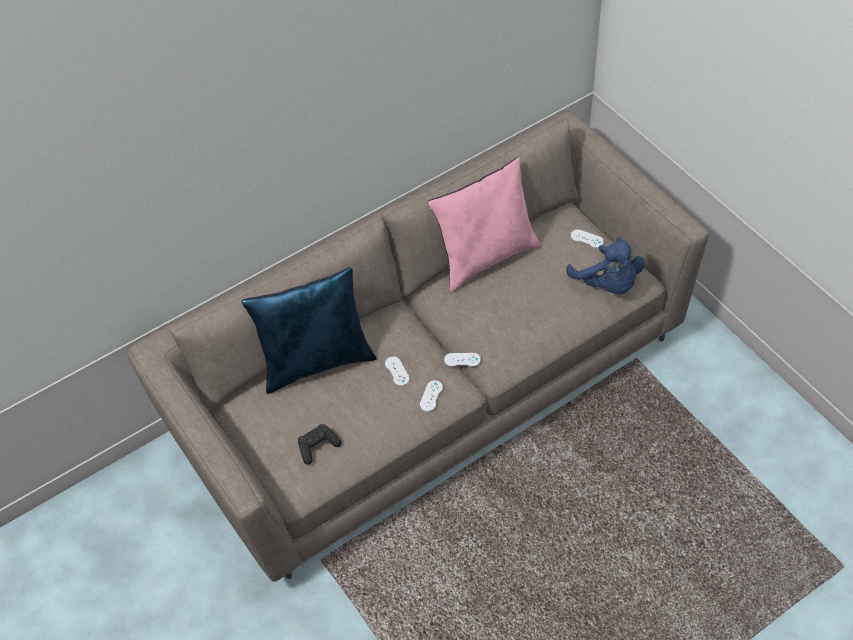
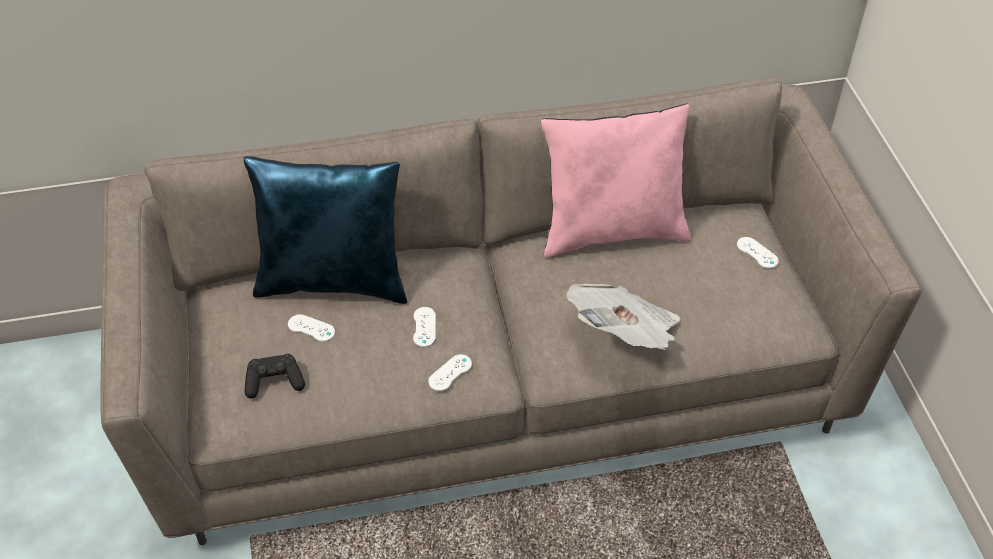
camera: 20 degrees right, 5 degrees down
white game controller [444,353,481,367] -> white game controller moved to [288,314,335,342]
blue plush toy [566,237,645,294] -> none
none -> newspaper [566,284,681,350]

